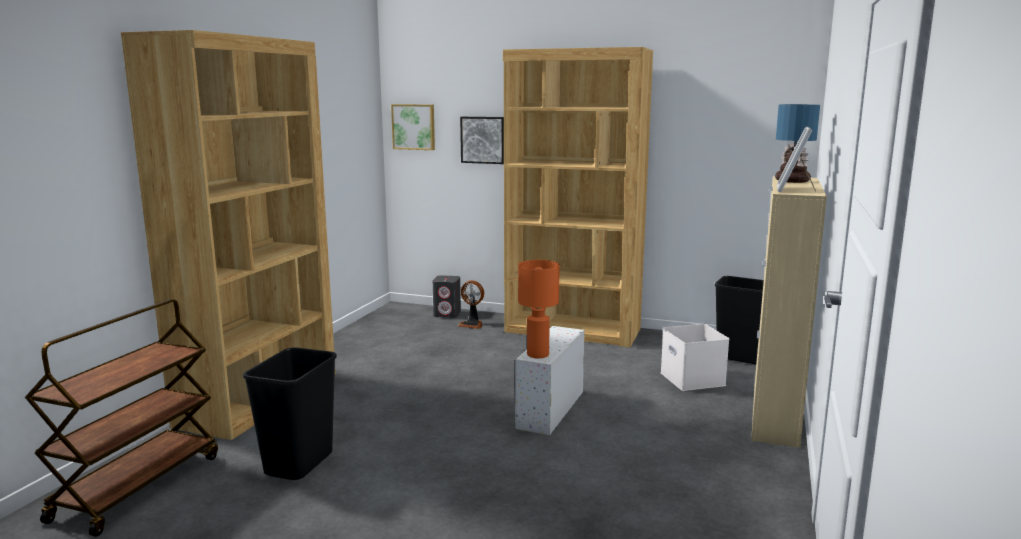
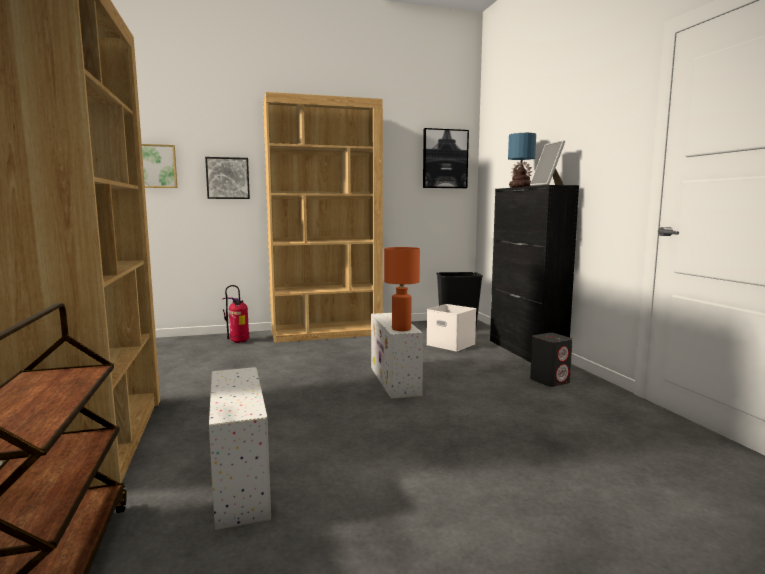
camera: 35 degrees left, 5 degrees down
black trash can [243,348,337,480] -> white storage box [209,367,271,530]
grey speaker [433,275,461,318] -> grey speaker moved to [530,333,573,387]
fan [458,280,484,329] -> fire extinguisher [222,285,249,343]
beige cabinet [751,176,827,448] -> black cabinet [490,185,579,362]
none -> picture [423,128,469,188]

